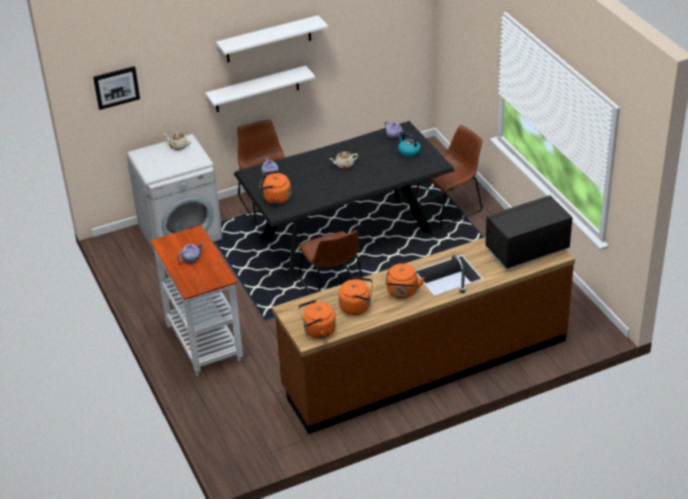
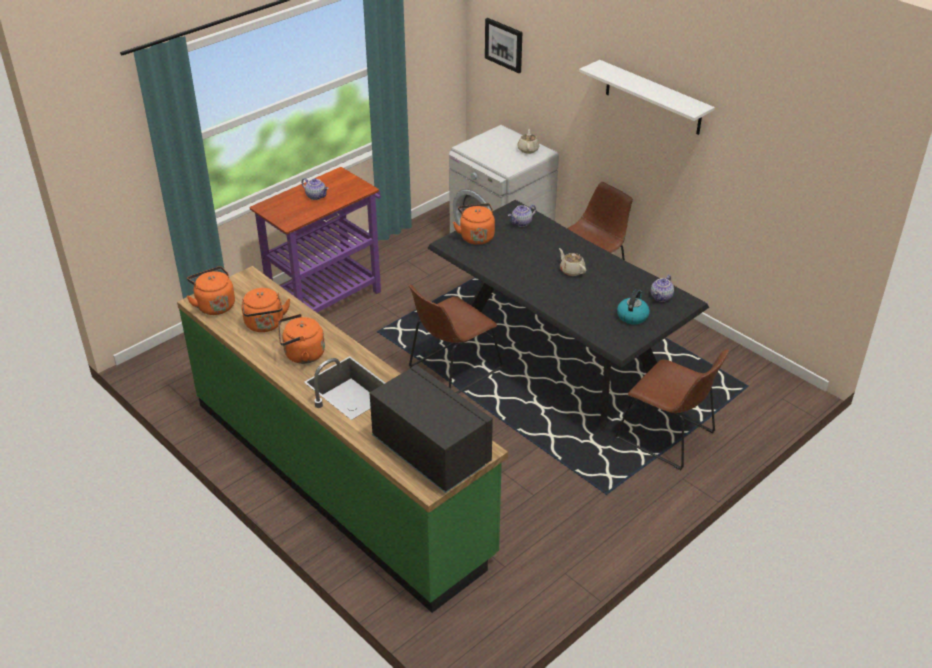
camera: 70 degrees right, 0 degrees up
white cart [151,225,243,376] -> purple cart [250,167,381,312]
white shelf [205,66,315,112] -> none
brown counter [272,237,575,434] -> green counter [177,266,508,613]

